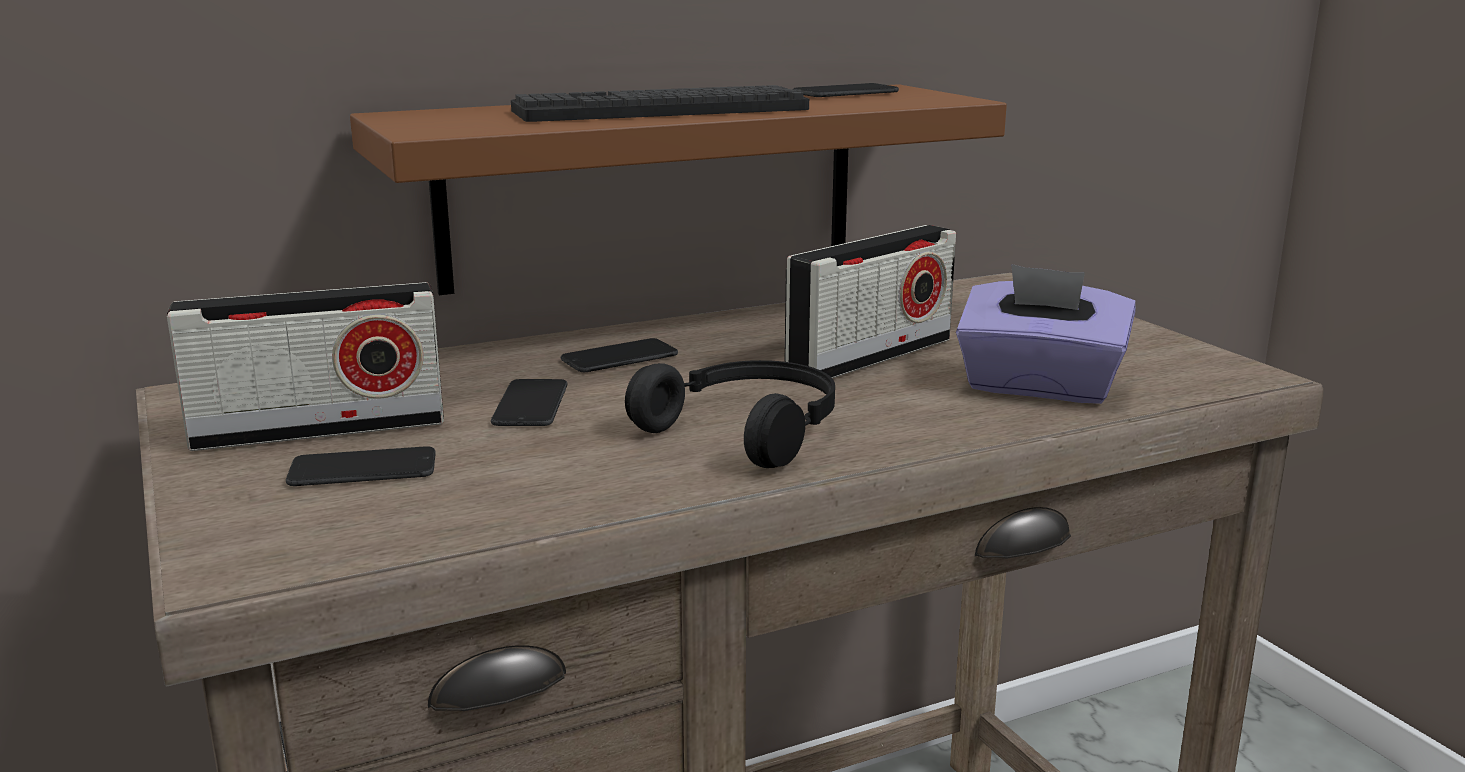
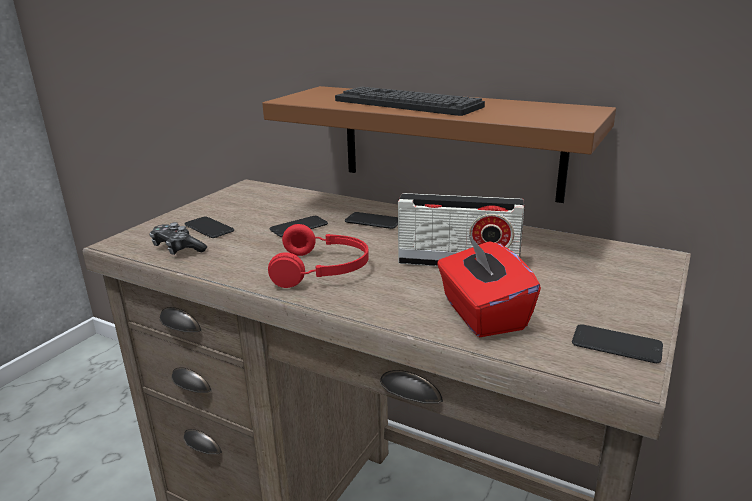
camera: 55 degrees right, 5 degrees up
radio [167,282,444,451] -> none
black headphones [625,360,835,468] -> red headphones [268,224,369,288]
phone [793,83,899,97] -> phone moved to [572,324,663,363]
purple tissue box [956,264,1136,404] -> red tissue box [437,234,541,337]
none -> game controller [149,222,207,255]

